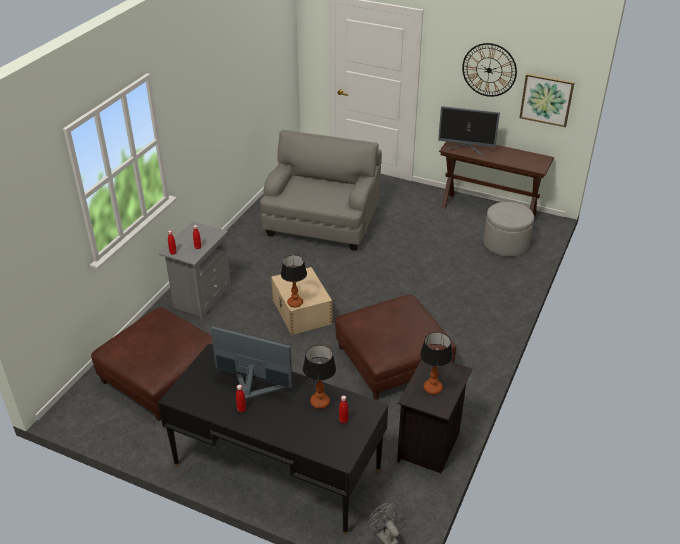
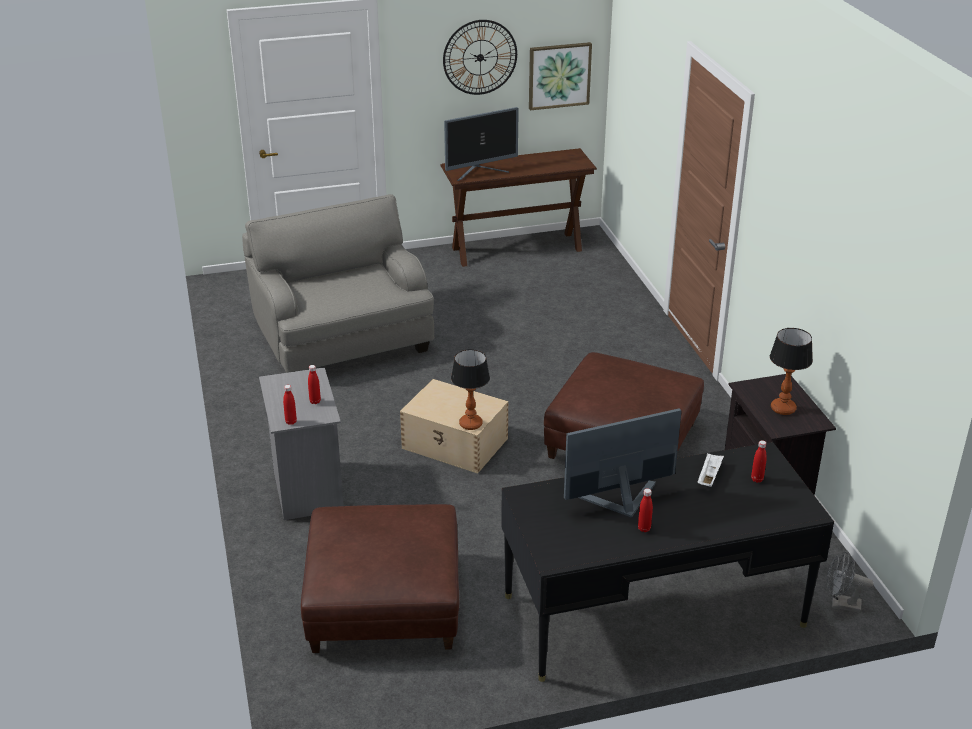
camera: 40 degrees left, 5 degrees down
table lamp [303,345,336,409] -> white tray [697,453,724,487]
grey ottoman [483,202,534,257] -> none

